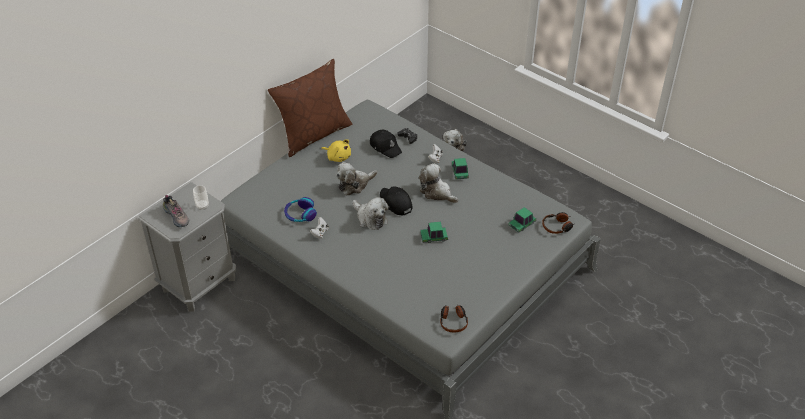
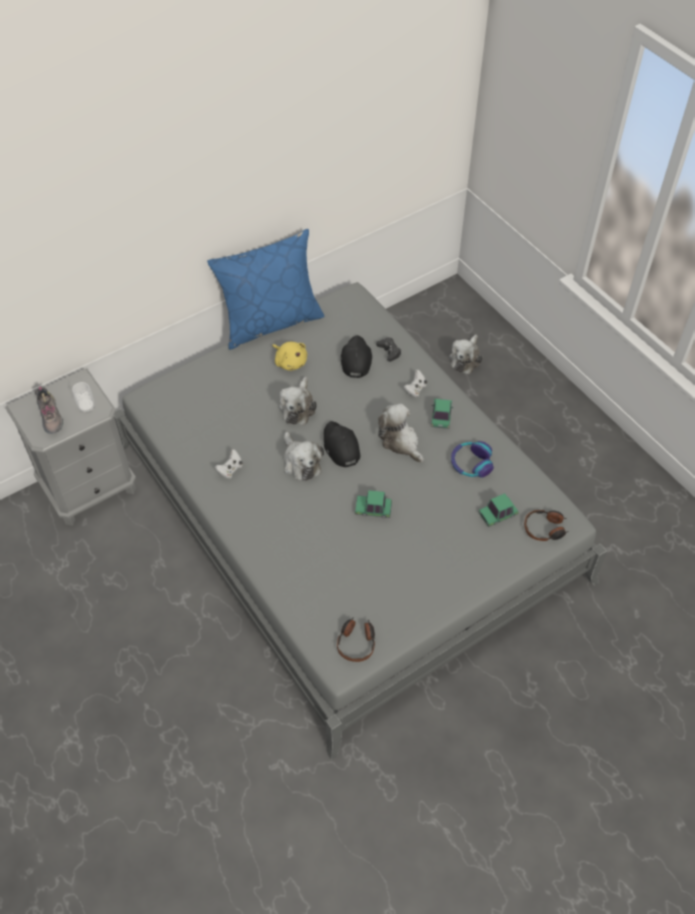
camera: 15 degrees right, 10 degrees up
brown pillow [268,59,352,157] -> blue pillow [207,229,325,350]
headphones [284,197,317,222] -> headphones moved to [451,441,494,478]
plush toy [336,162,377,196] -> plush toy turned 60 degrees counterclockwise [279,377,317,425]
black cap [370,130,402,158] -> black cap turned 150 degrees counterclockwise [341,335,372,378]

